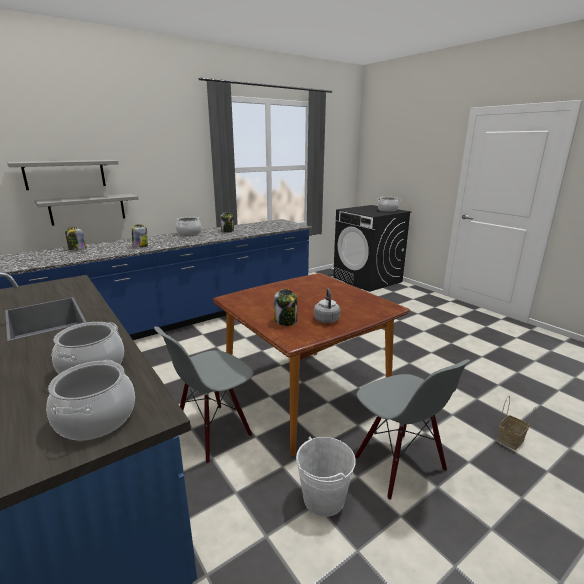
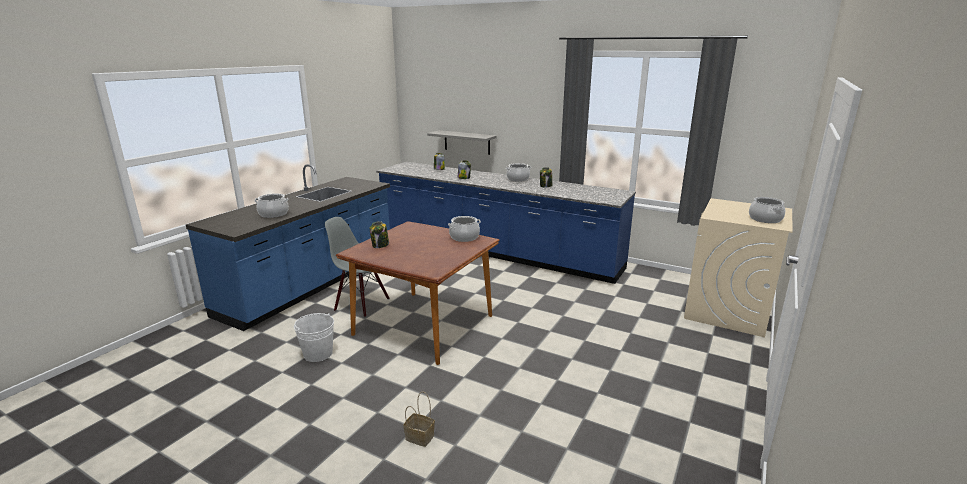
camera: 65 degrees right, 0 degrees up
grey shelf [7,160,119,190] -> none
cooking pot [46,360,135,441] -> cooking pot moved to [448,216,481,242]
grey kettle [314,289,340,323] -> none
black washing machine [333,205,411,292] -> beige washing machine [684,198,793,337]
grey chair [355,359,471,500] -> none

